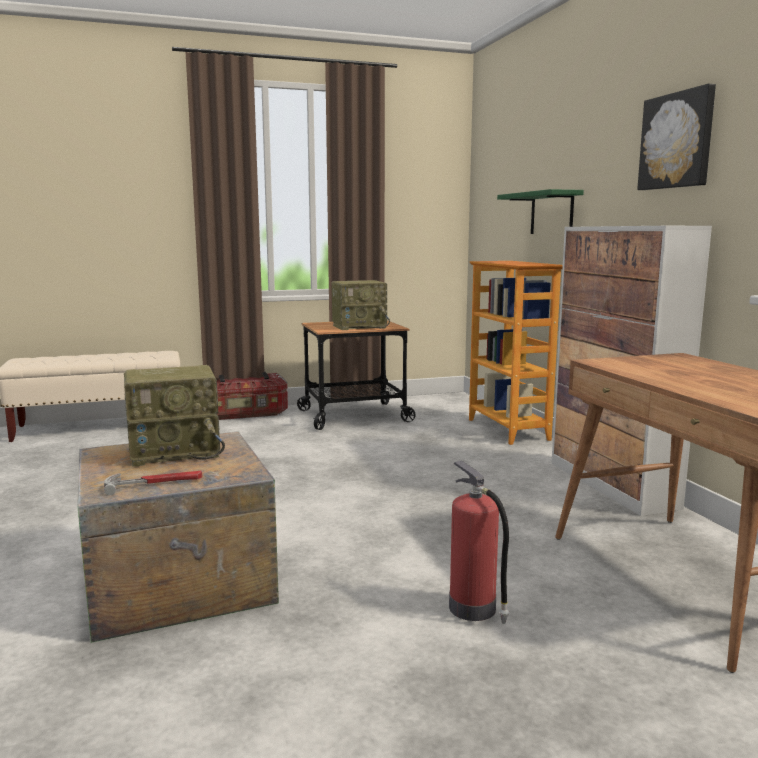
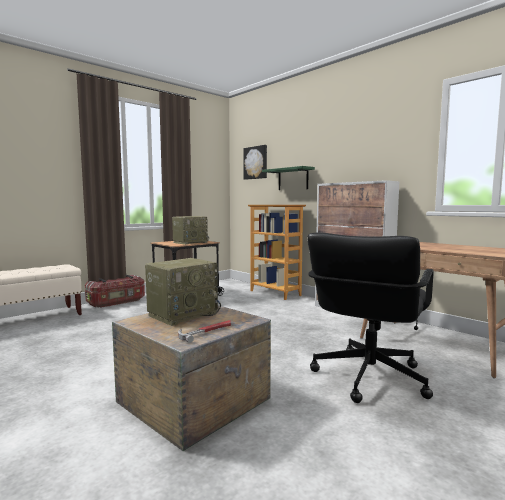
camera: 25 degrees left, 5 degrees down
fire extinguisher [449,460,509,624] -> black office chair [307,232,434,403]
picture [637,84,716,190] -> picture moved to [243,145,267,180]

